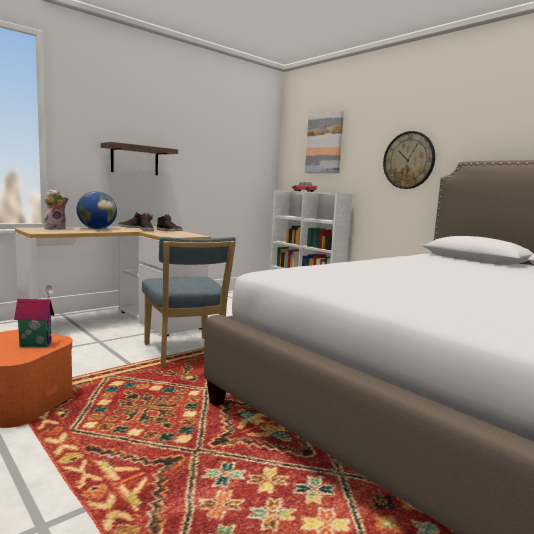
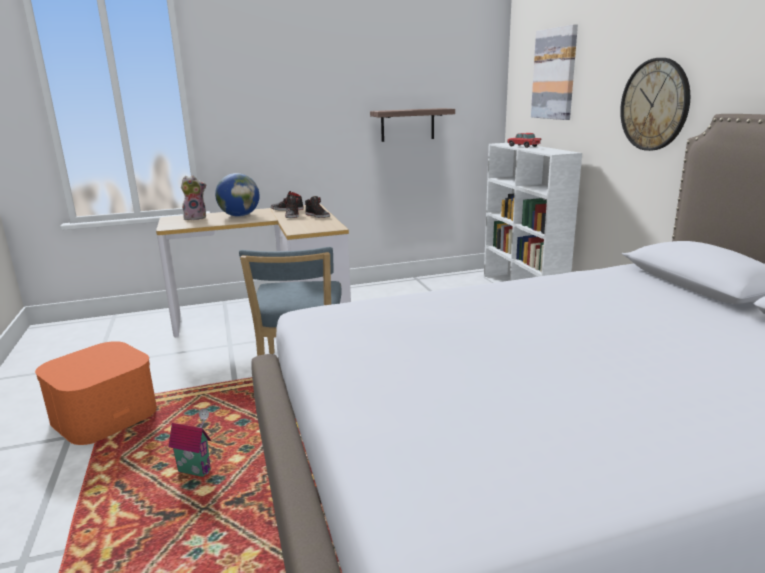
camera: 25 degrees right, 10 degrees up
toy house [14,285,54,347] -> toy house moved to [169,409,211,477]
shelf [101,142,178,175] -> shelf moved to [370,108,455,142]

